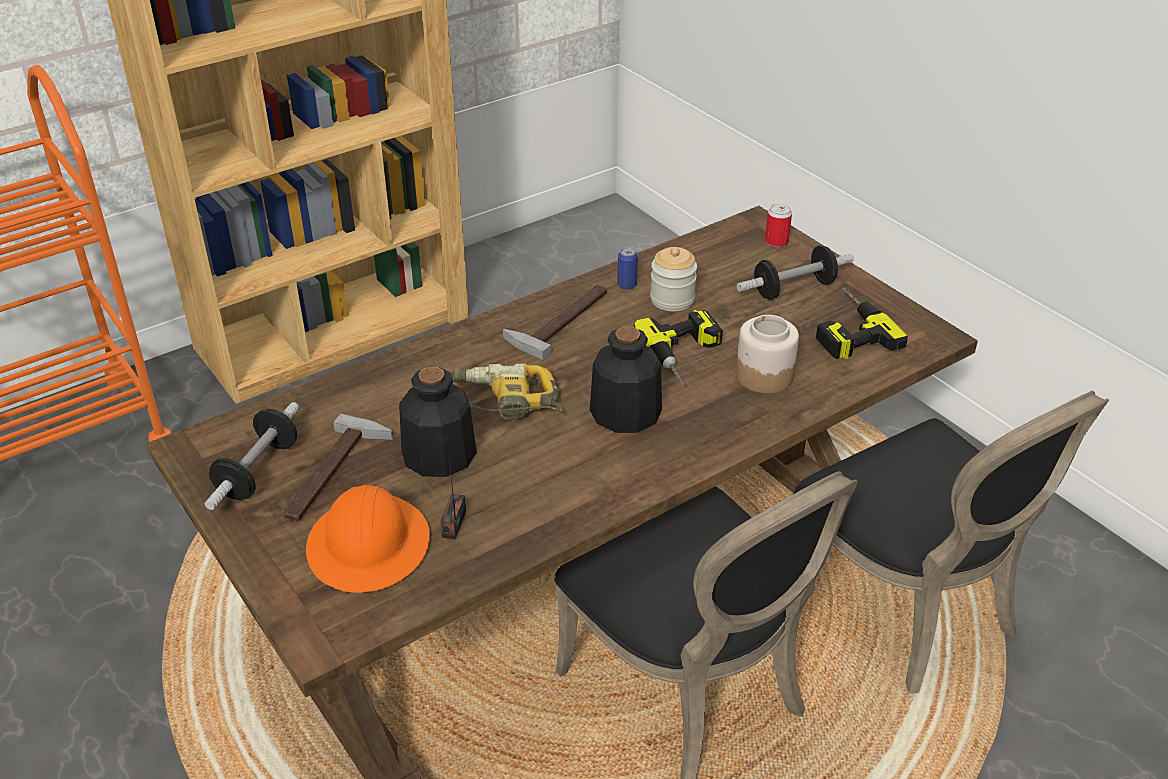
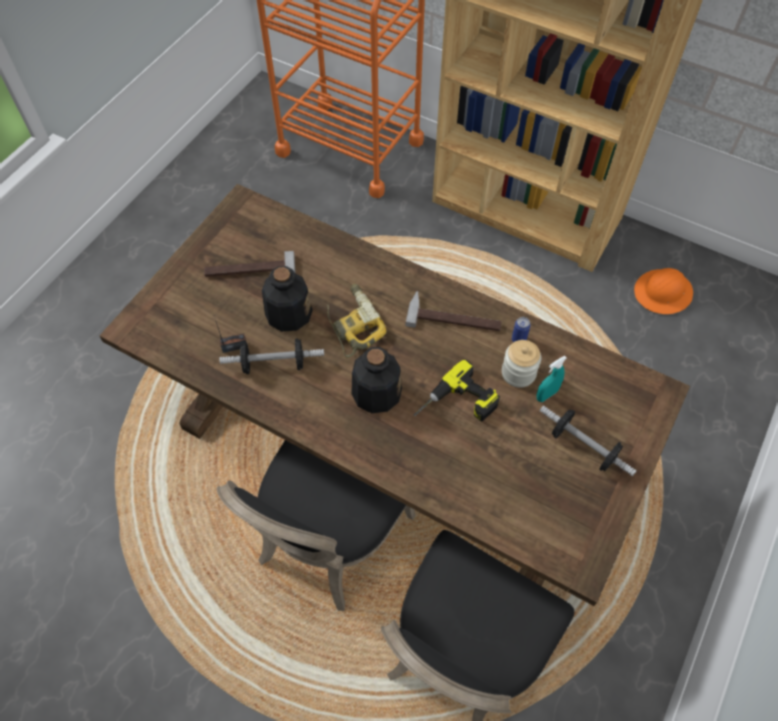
camera: 65 degrees right, 20 degrees up
dumbbell [205,402,299,510] -> dumbbell moved to [219,338,324,374]
orange hard hat [306,485,430,593] -> orange hard hat moved to [634,268,693,314]
jar [736,315,799,394] -> none
can [765,203,792,247] -> none
power drill [816,287,908,359] -> none
none -> turquoise spray bottle [536,356,567,402]

